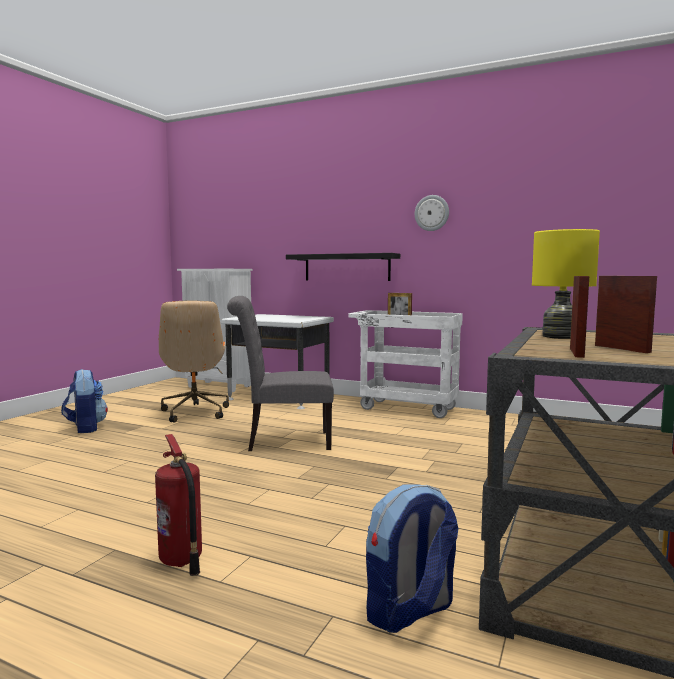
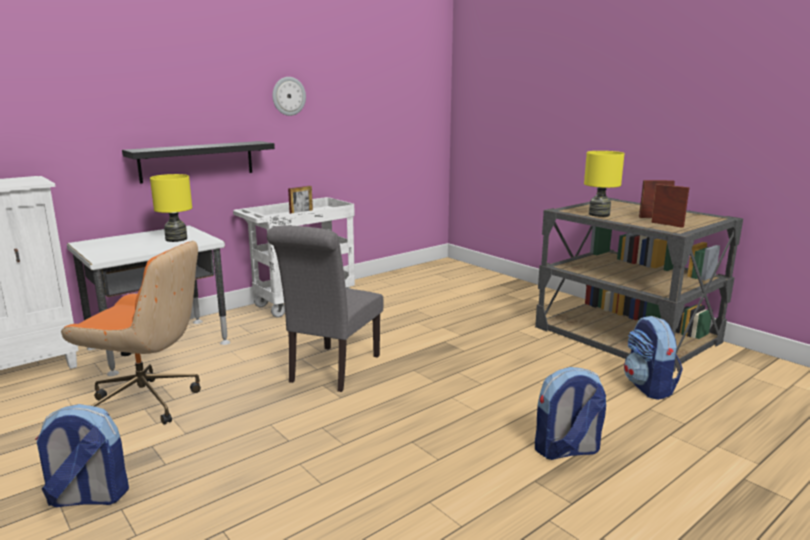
camera: 65 degrees left, 10 degrees up
fire extinguisher [155,434,202,576] -> backpack [535,367,606,460]
none -> yellow table lamp [150,174,192,242]

